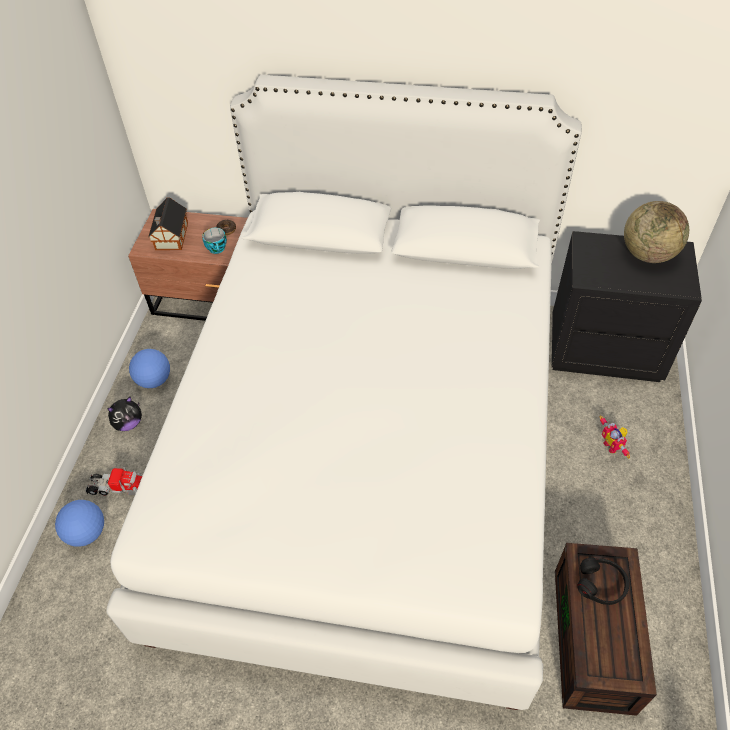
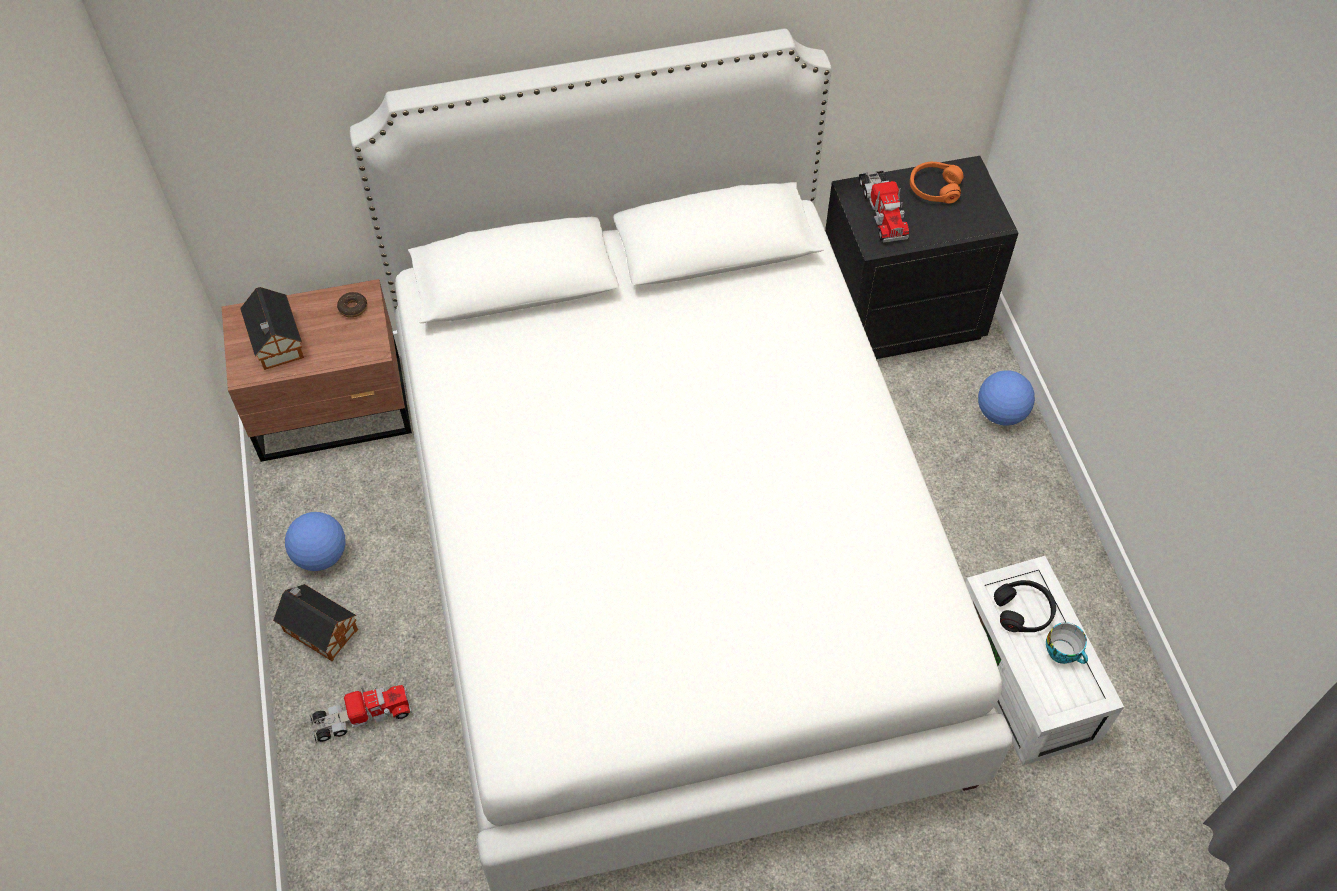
camera: 25 degrees left, 5 degrees up
football [55,500,104,547] -> football moved to [978,370,1035,426]
plush toy [107,397,142,431] -> toy house [273,584,358,661]
cup [202,228,227,254] -> cup moved to [1046,622,1088,664]
brown storage box [555,543,657,716] -> white storage box [965,556,1124,765]
toy robot [600,416,630,459] -> none
globe [624,201,689,263] -> orange headphones [910,162,963,203]
none -> toy truck [859,170,909,242]

